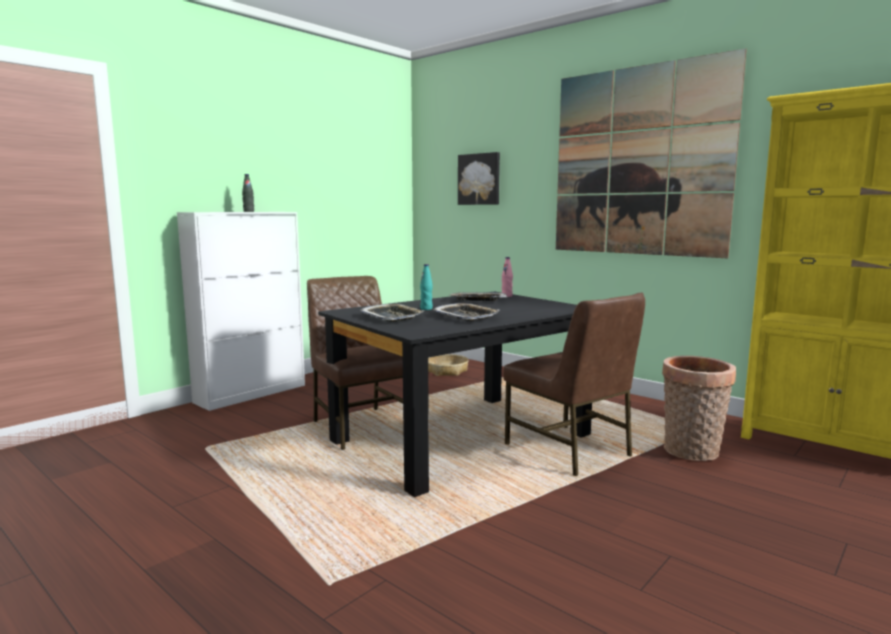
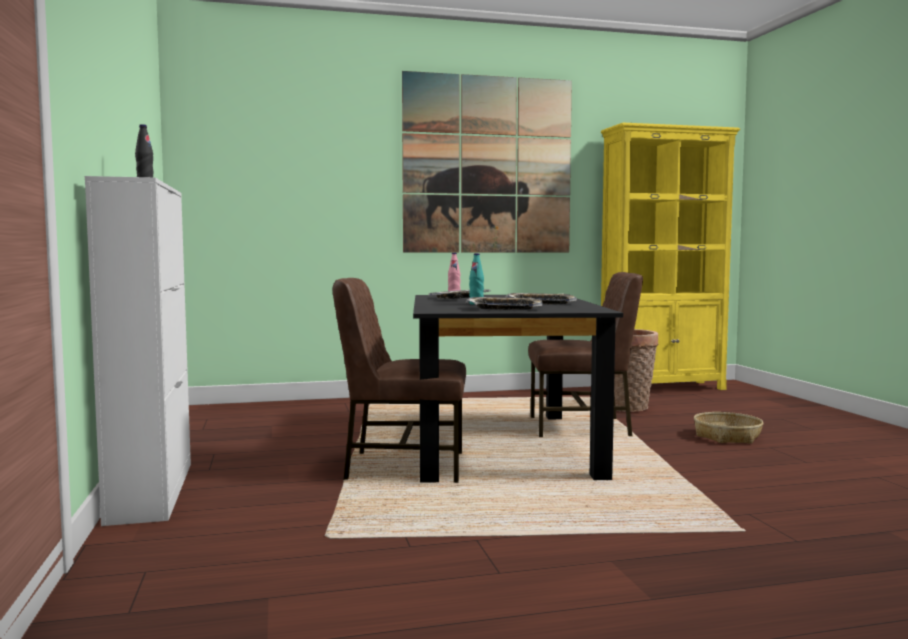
camera: 55 degrees left, 5 degrees down
basket [428,354,469,376] -> basket moved to [694,412,764,444]
picture [458,152,500,205] -> none

